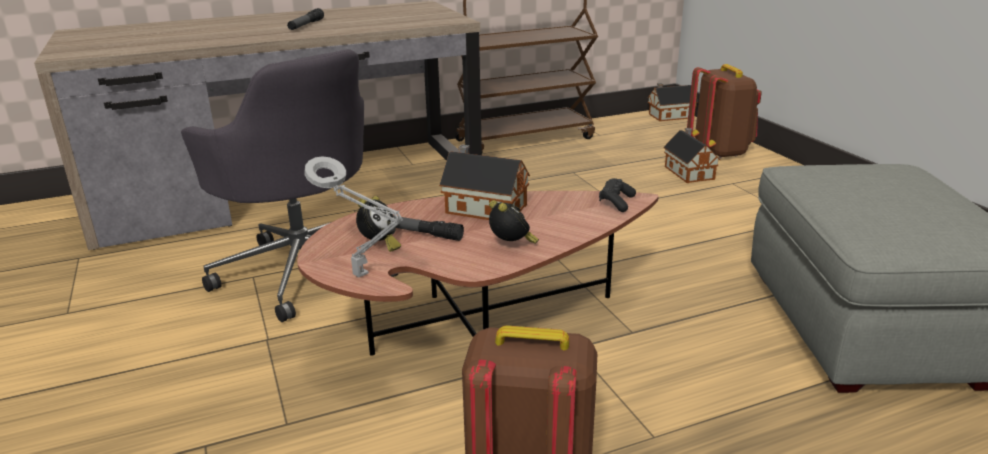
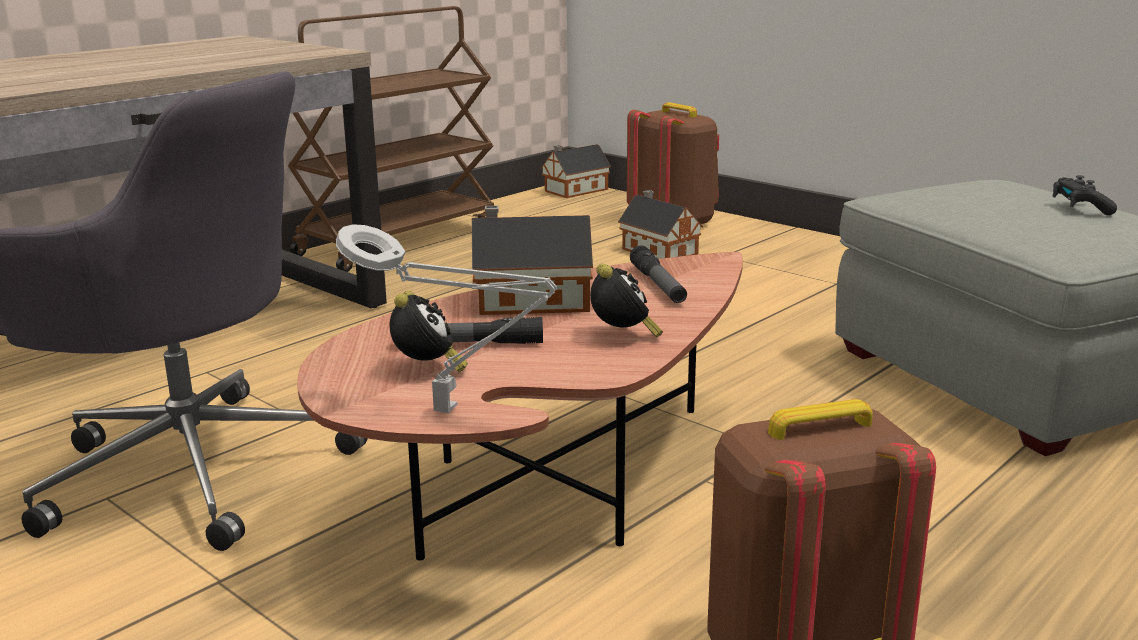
camera: 25 degrees left, 5 degrees down
flashlight [287,8,324,30] -> flashlight moved to [630,245,687,303]
alarm clock [489,200,539,244] -> alarm clock turned 45 degrees clockwise [590,263,663,337]
black game controller [599,178,636,212] -> black game controller moved to [1053,175,1117,215]

